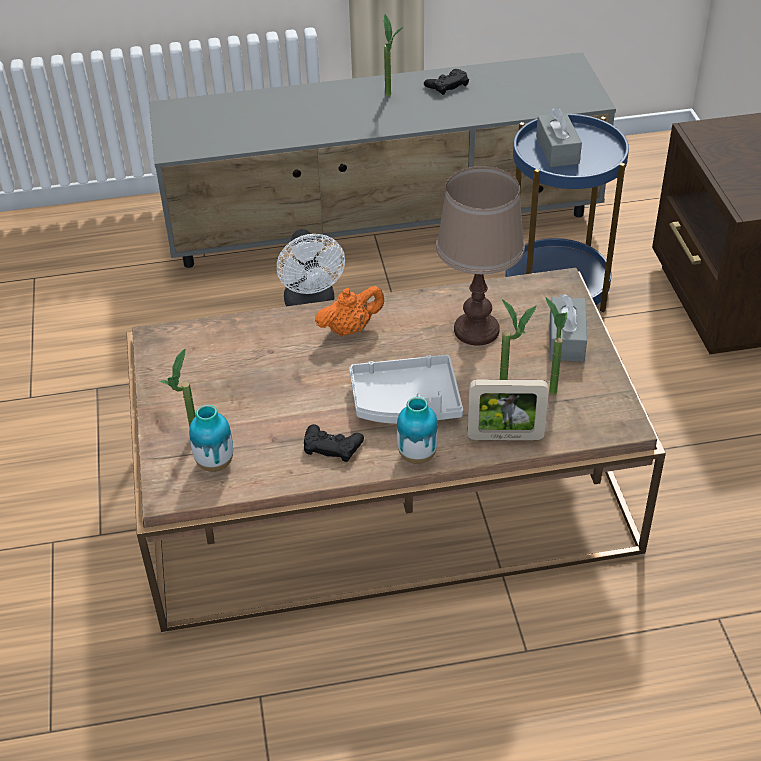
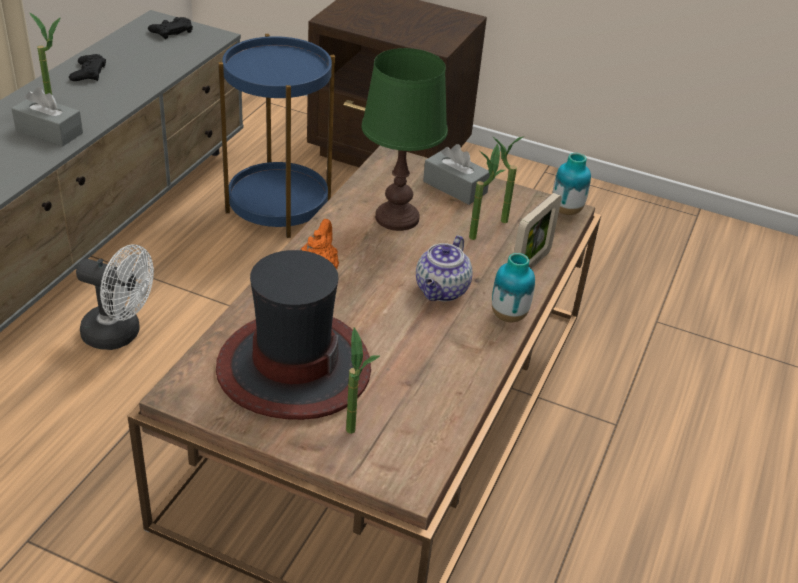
camera: 60 degrees left, 5 degrees down
vase [189,405,233,472] -> vase moved to [553,153,591,215]
black game controller [304,424,364,462] -> black game controller moved to [148,17,193,39]
grey tray [349,355,463,424] -> teapot [416,235,473,301]
brown table lamp [436,166,525,346] -> green table lamp [361,48,448,231]
grey tissue box [536,108,582,167] -> grey tissue box moved to [11,87,83,147]
none -> hat [216,250,371,420]

